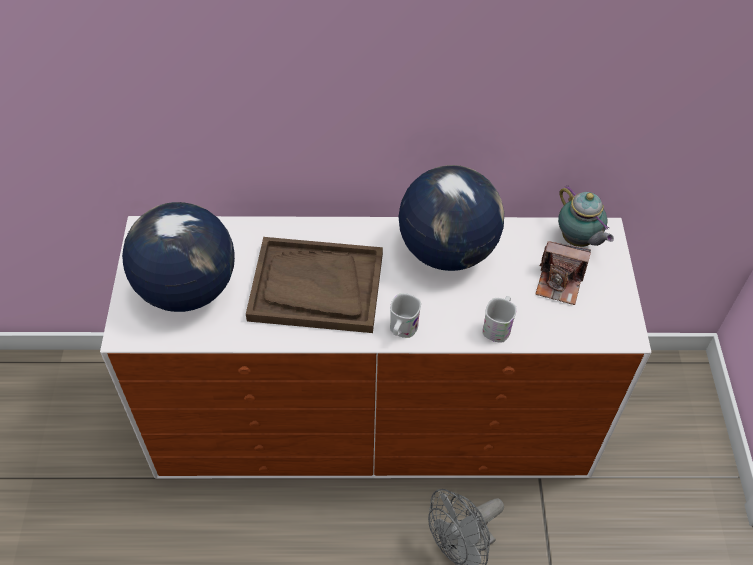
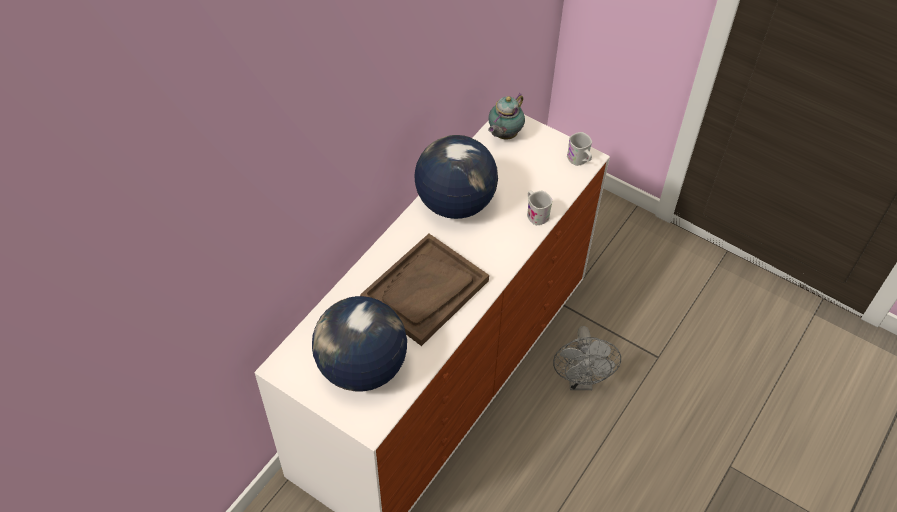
camera: 55 degrees left, 0 degrees up
white mug [390,293,421,338] -> white mug moved to [567,132,592,166]
camera [535,241,591,305] -> none
teapot [558,185,614,247] -> teapot turned 120 degrees clockwise [488,93,525,139]

